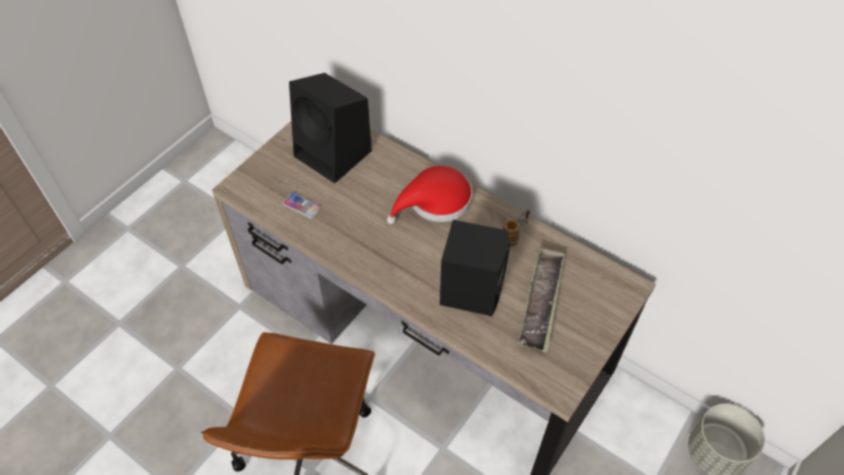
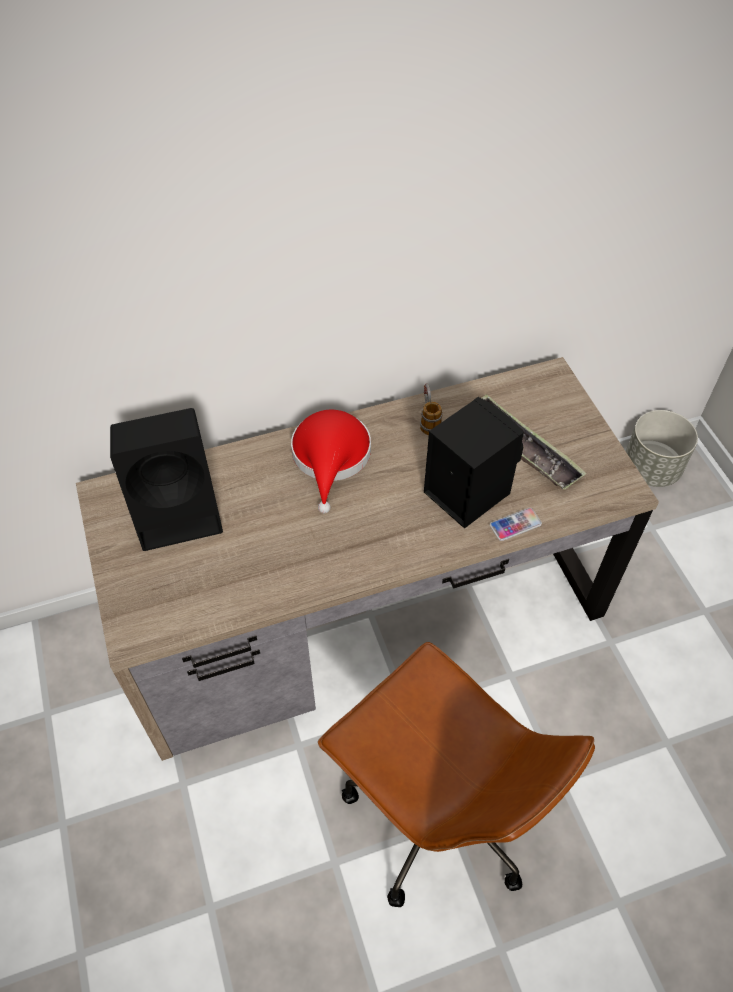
camera: 55 degrees left, 0 degrees up
phone [283,193,321,218] -> phone moved to [490,508,542,541]

